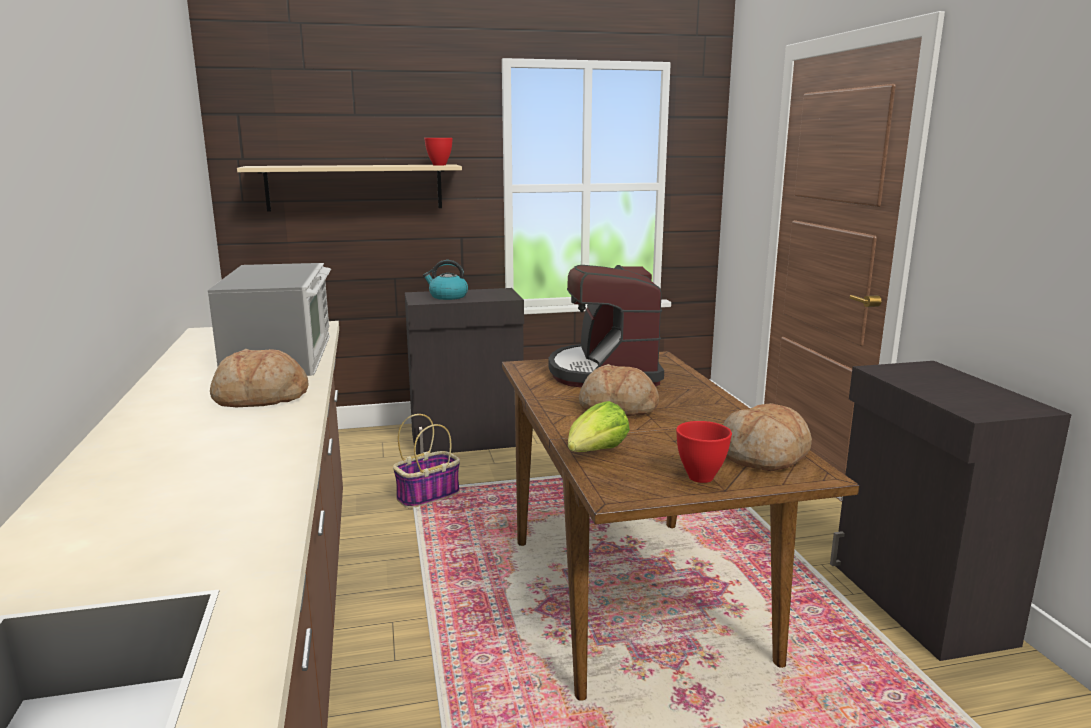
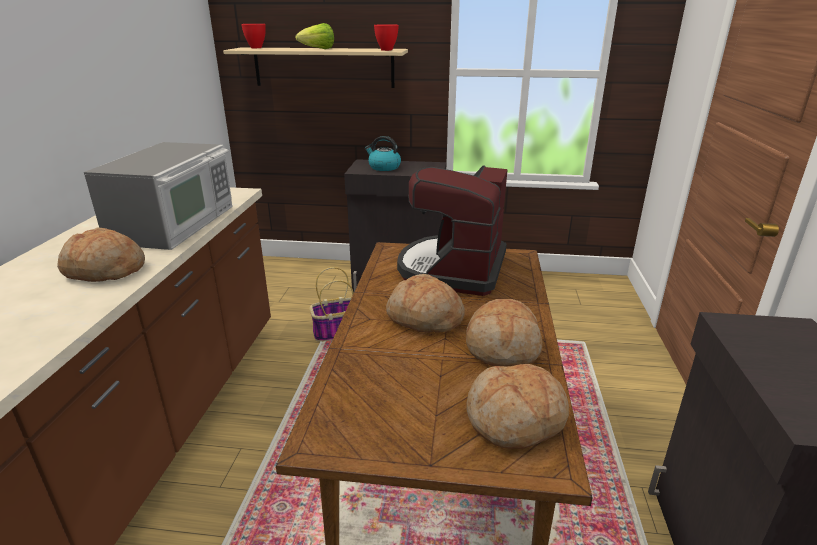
camera: 20 degrees right, 10 degrees up
lettuce [568,401,630,452] -> lettuce moved to [295,23,334,49]
red bowl [676,421,732,483] -> red bowl moved to [241,24,266,48]
none -> bread [466,299,542,367]

